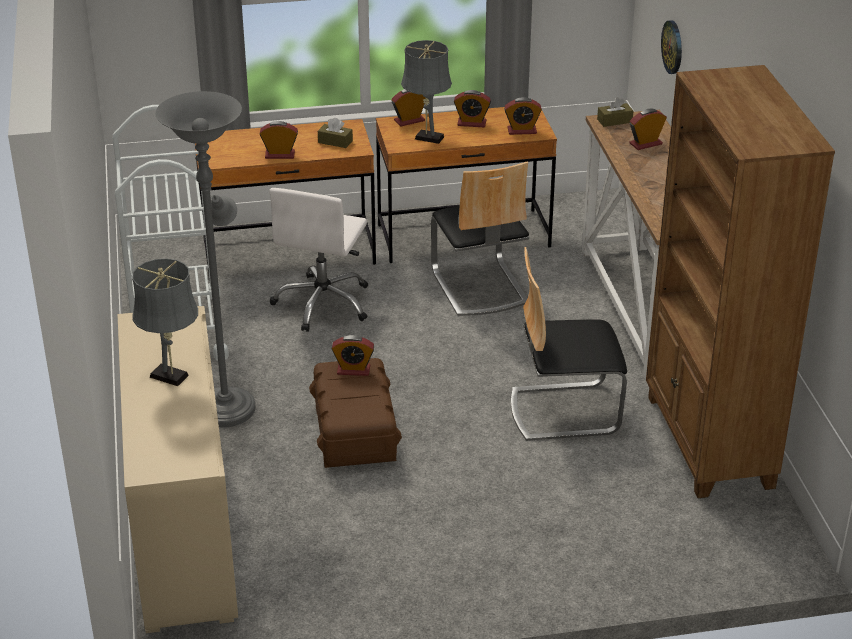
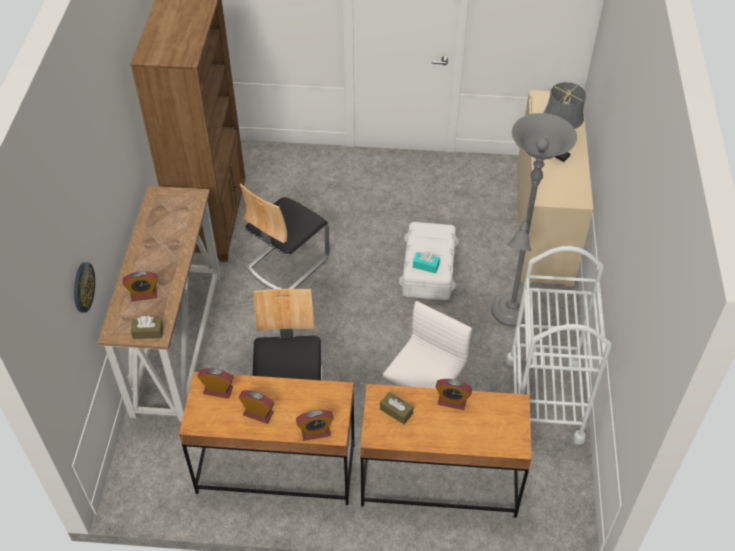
camera: 165 degrees left, 15 degrees up
brown storage box [309,358,402,468] -> white storage box [399,222,459,300]
alarm clock [332,335,374,376] -> turquoise tissue box [413,251,440,273]
grey table lamp [401,40,452,144] -> none
chair [511,247,627,441] -> chair turned 120 degrees clockwise [240,183,329,289]

